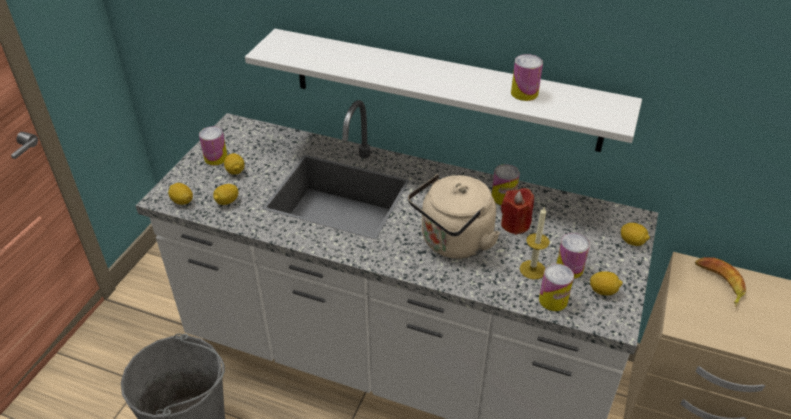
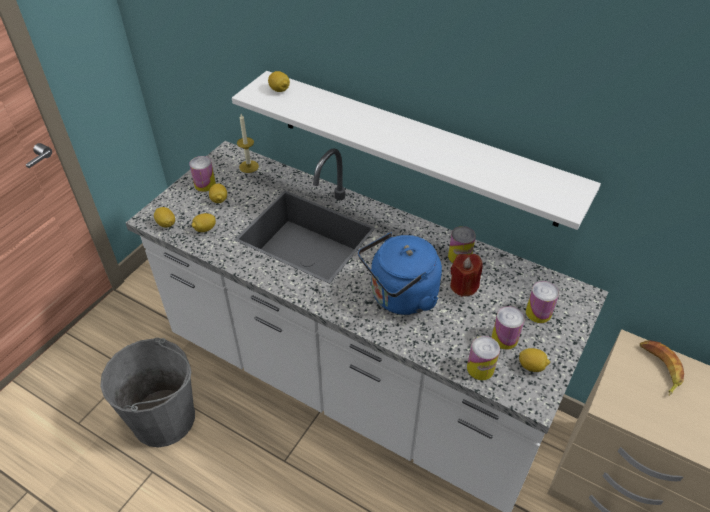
camera: 10 degrees right, 5 degrees up
beige kettle [408,174,500,259] -> blue kettle [358,232,442,315]
can [511,54,543,101] -> can moved to [526,281,559,323]
candle [520,206,550,279] -> candle moved to [237,114,259,173]
lemon [621,223,650,246] -> lemon moved to [268,71,290,92]

